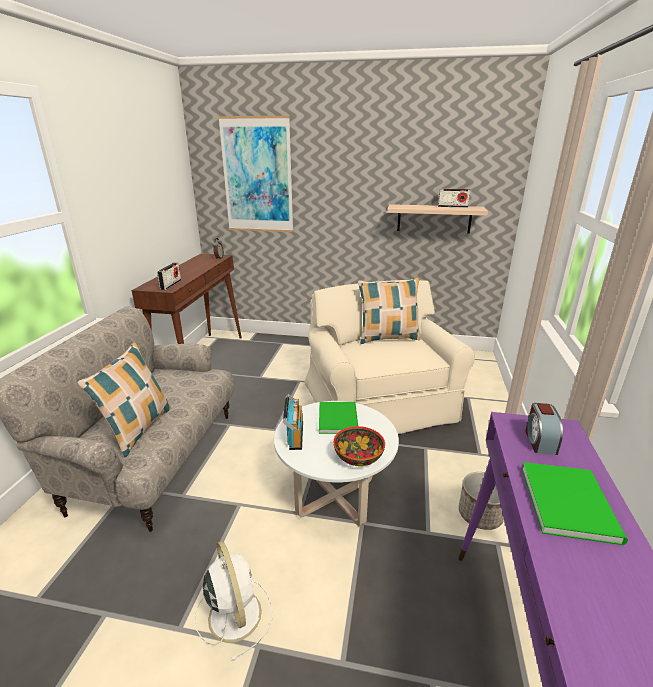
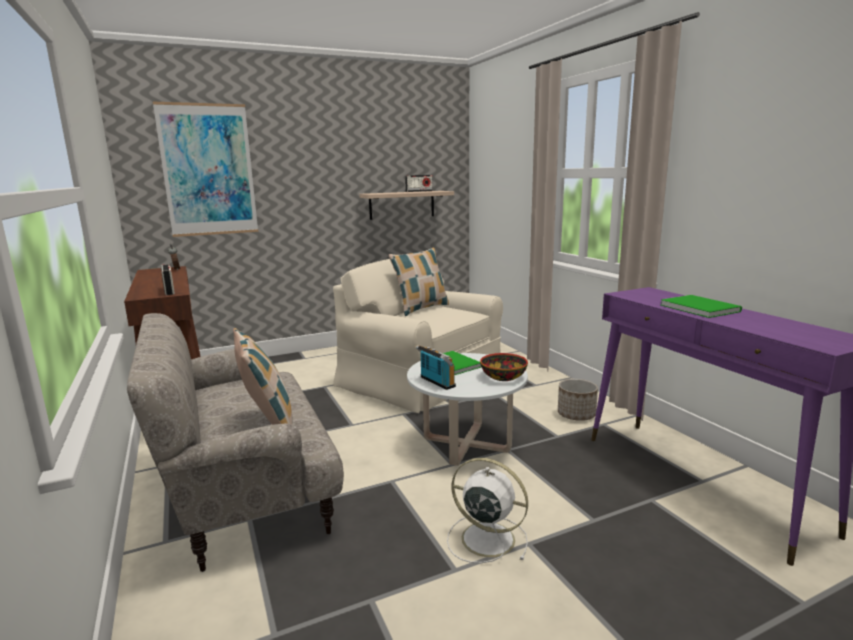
camera: 35 degrees left, 10 degrees down
alarm clock [526,403,563,455] -> none

